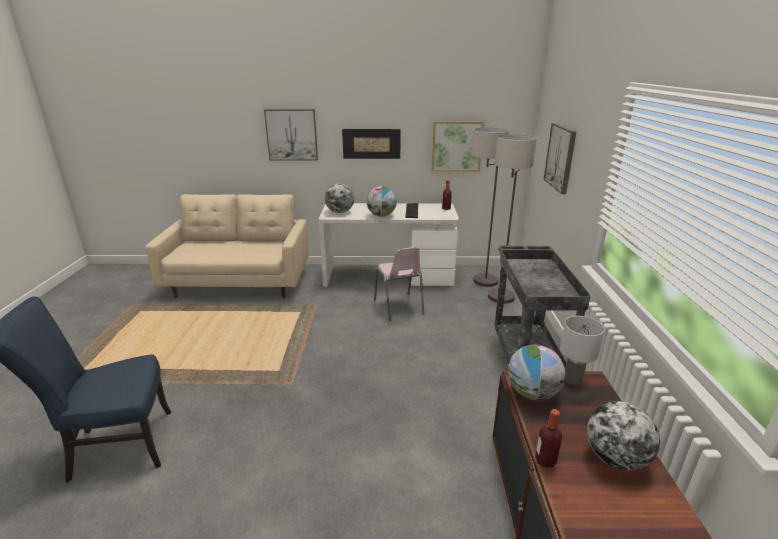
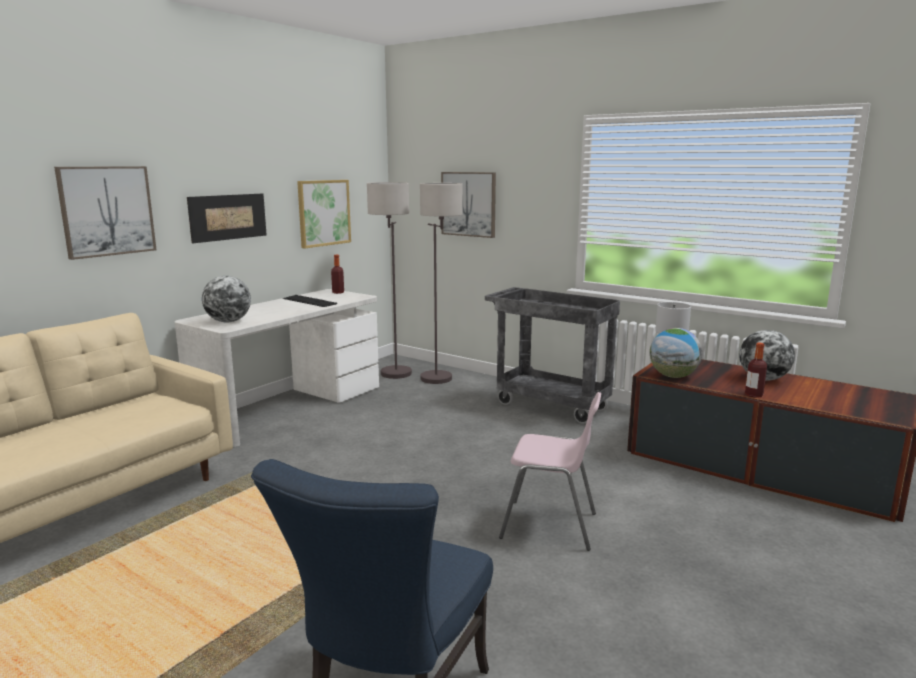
camera: 55 degrees left, 10 degrees down
globe [367,186,397,217] -> none
pink chair [374,247,425,321] -> pink chair moved to [499,392,601,551]

